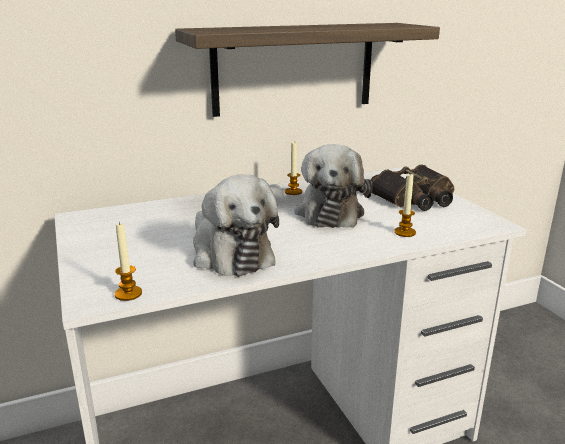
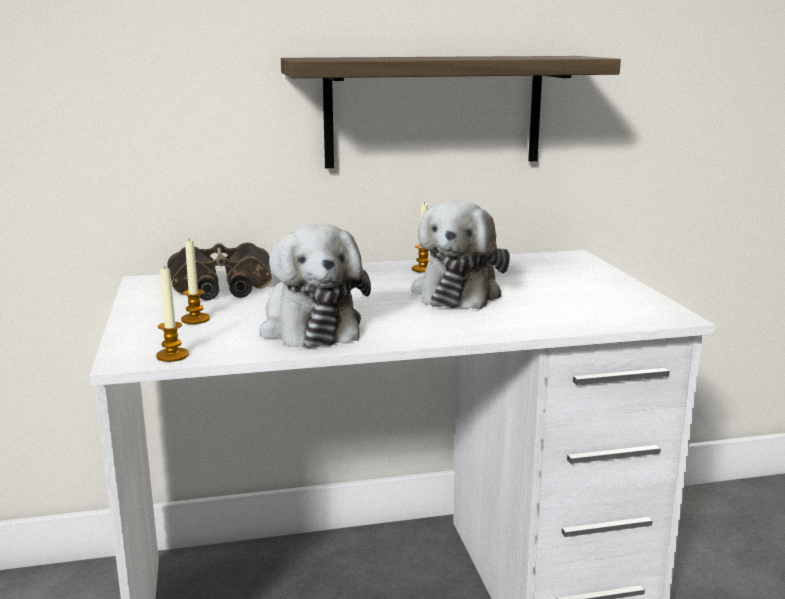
camera: 10 degrees right, 5 degrees down
binoculars [370,164,454,211] -> binoculars moved to [167,242,272,300]
candle [394,173,416,237] -> candle moved to [181,240,210,324]

